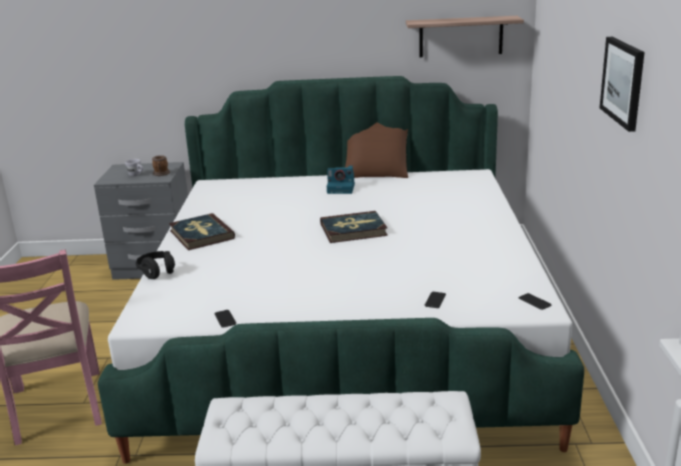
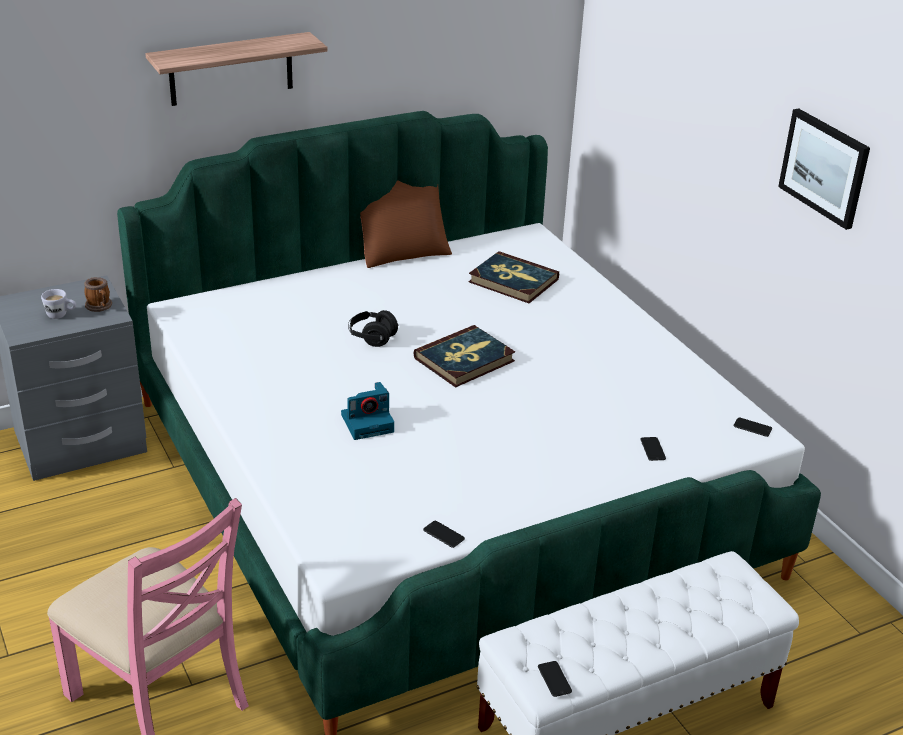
camera: 30 degrees left, 10 degrees up
black headphones [136,251,175,279] -> black headphones moved to [348,310,399,347]
book [169,213,235,250] -> book moved to [469,251,559,303]
camera [327,165,355,194] -> camera moved to [341,382,394,440]
shelf [406,16,524,57] -> shelf moved to [145,32,327,106]
none -> phone [538,661,572,697]

